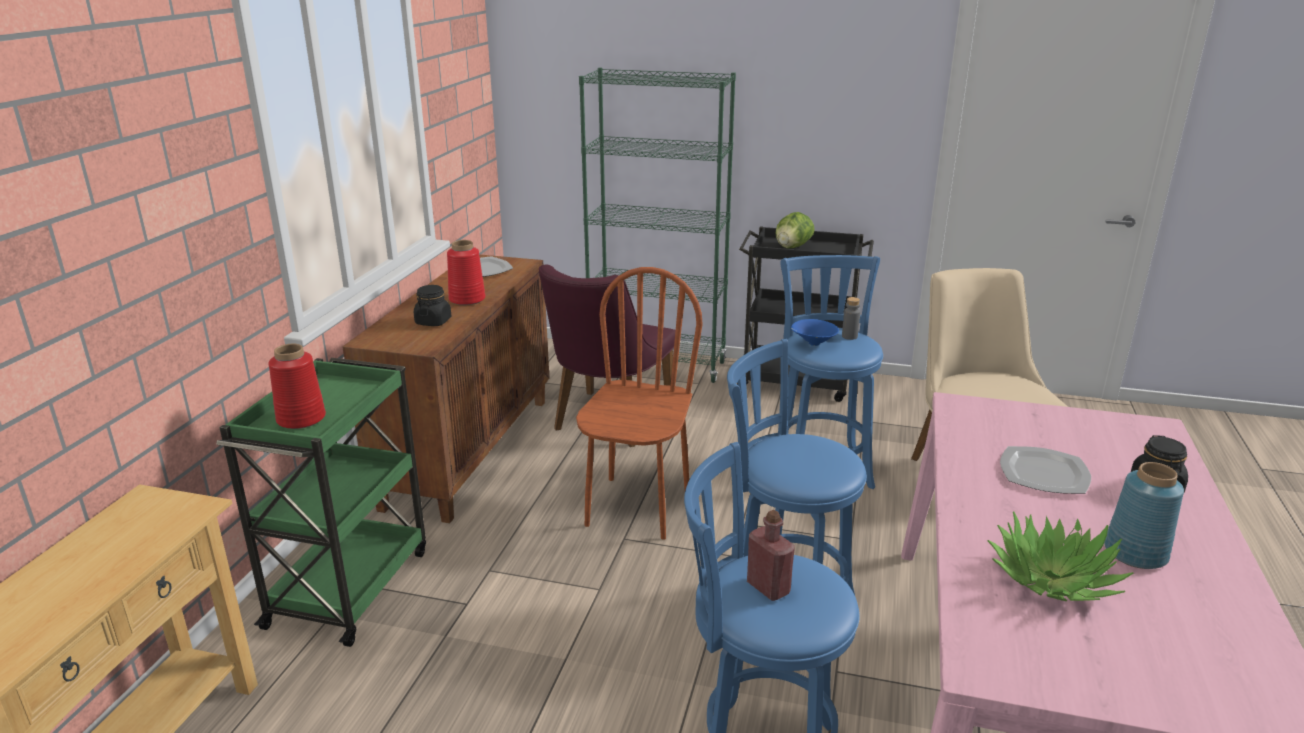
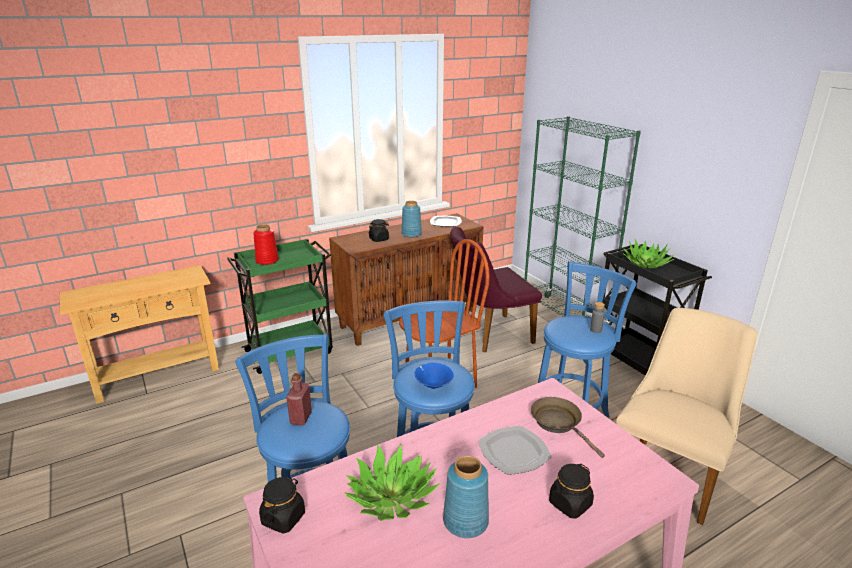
camera: 45 degrees right, 0 degrees up
red vase [447,240,485,305] -> blue vase [401,201,422,238]
lettuce [775,212,815,248] -> potted plant [623,239,674,268]
blue bowl [791,319,839,346] -> blue bowl moved to [414,363,454,389]
none -> black jar [259,476,305,533]
none -> brown frying pan [531,397,605,458]

